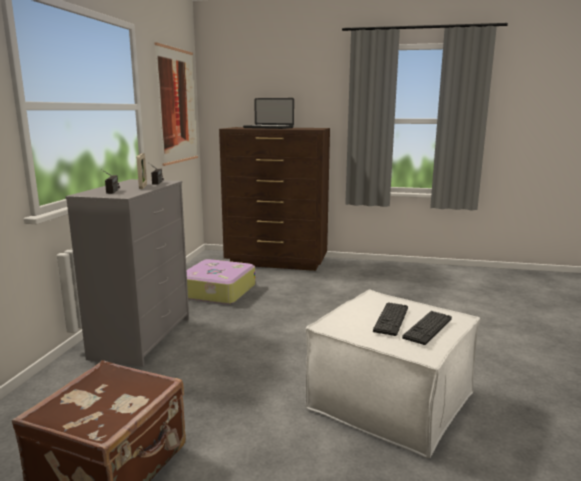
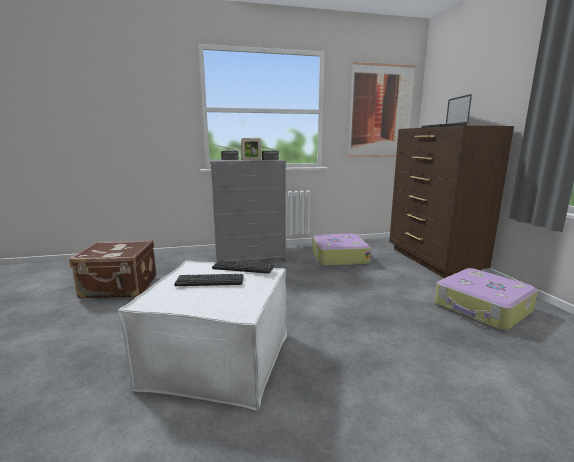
camera: 65 degrees right, 0 degrees up
keyboard [402,311,452,345] -> keyboard moved to [212,260,274,274]
none -> suitcase [435,268,538,331]

